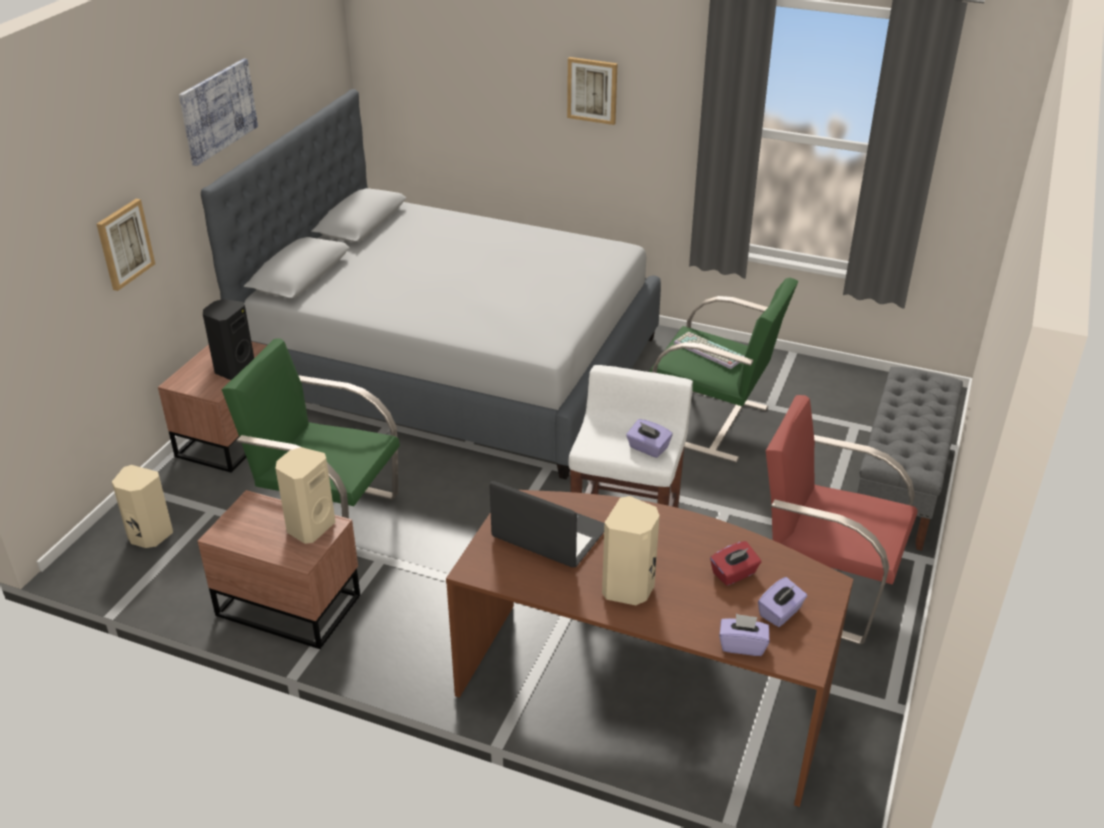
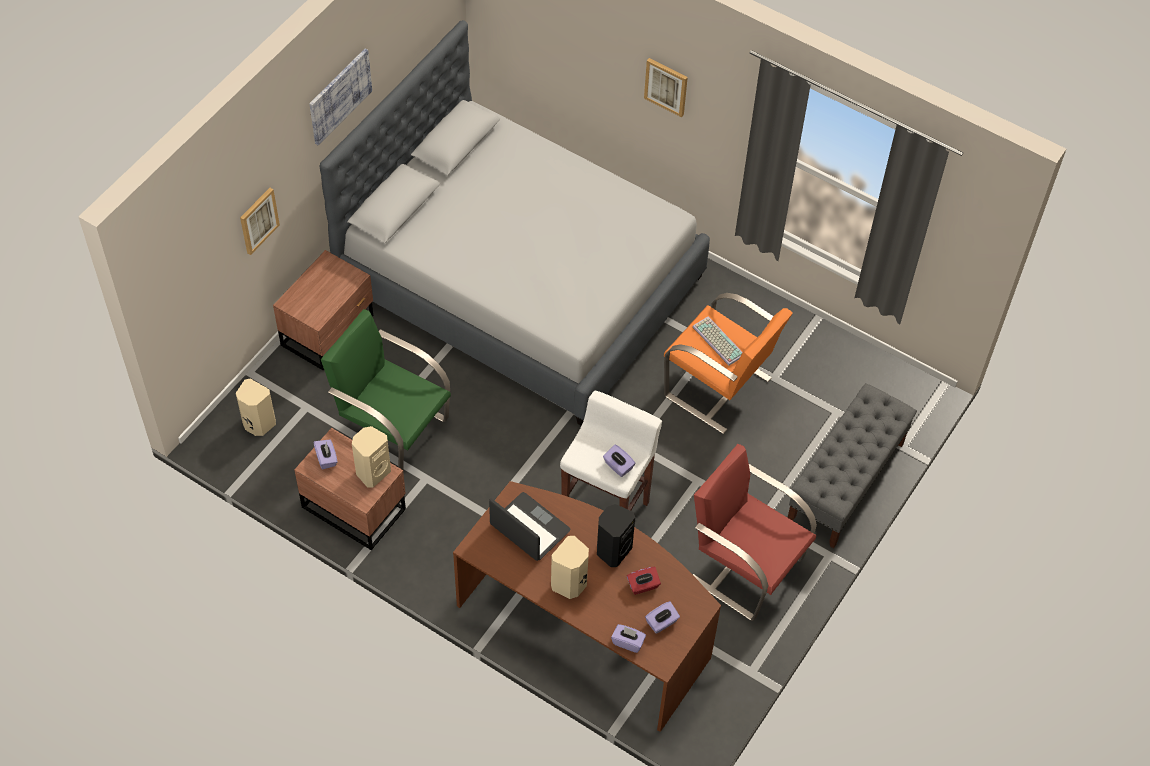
camera: 10 degrees right, 20 degrees up
black speaker [203,299,254,380] -> black speaker moved to [597,504,635,567]
green armchair [649,277,798,463] -> orange armchair [664,293,793,434]
none -> purple tissue box [313,439,337,469]

